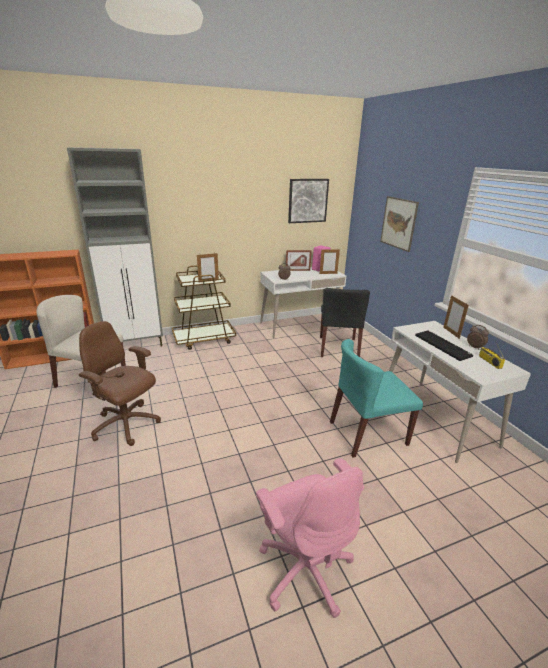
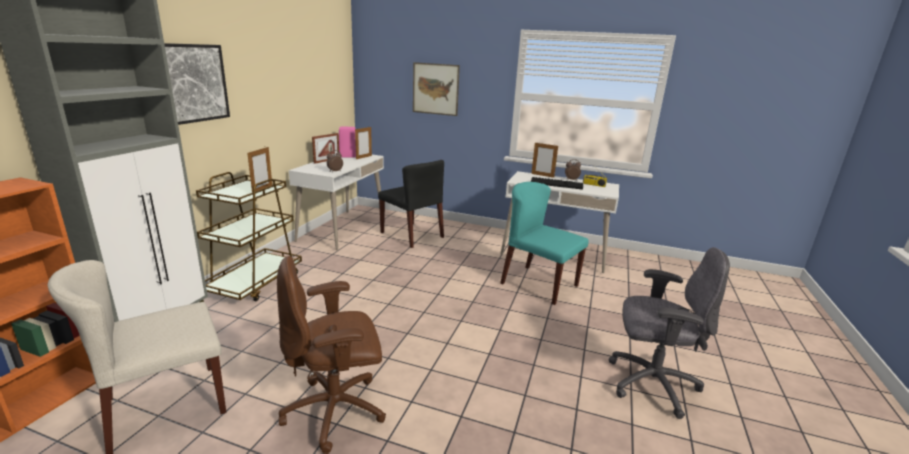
camera: 50 degrees left, 5 degrees down
pink office chair [256,458,364,618] -> grey office chair [609,247,730,419]
picture [288,179,329,223] -> picture moved to [164,43,230,125]
turquoise chair [330,339,423,457] -> turquoise chair turned 105 degrees clockwise [500,182,589,305]

